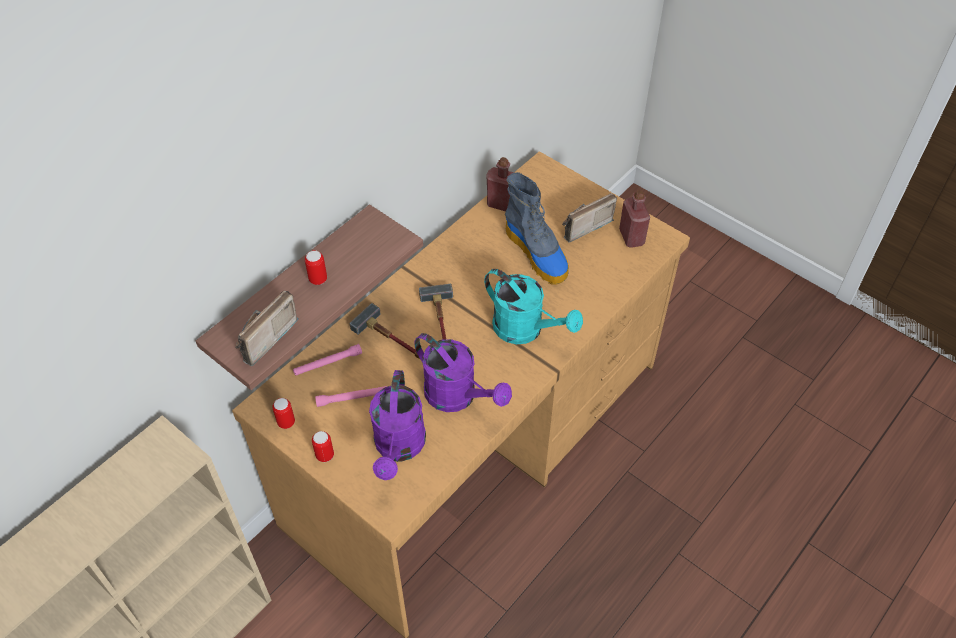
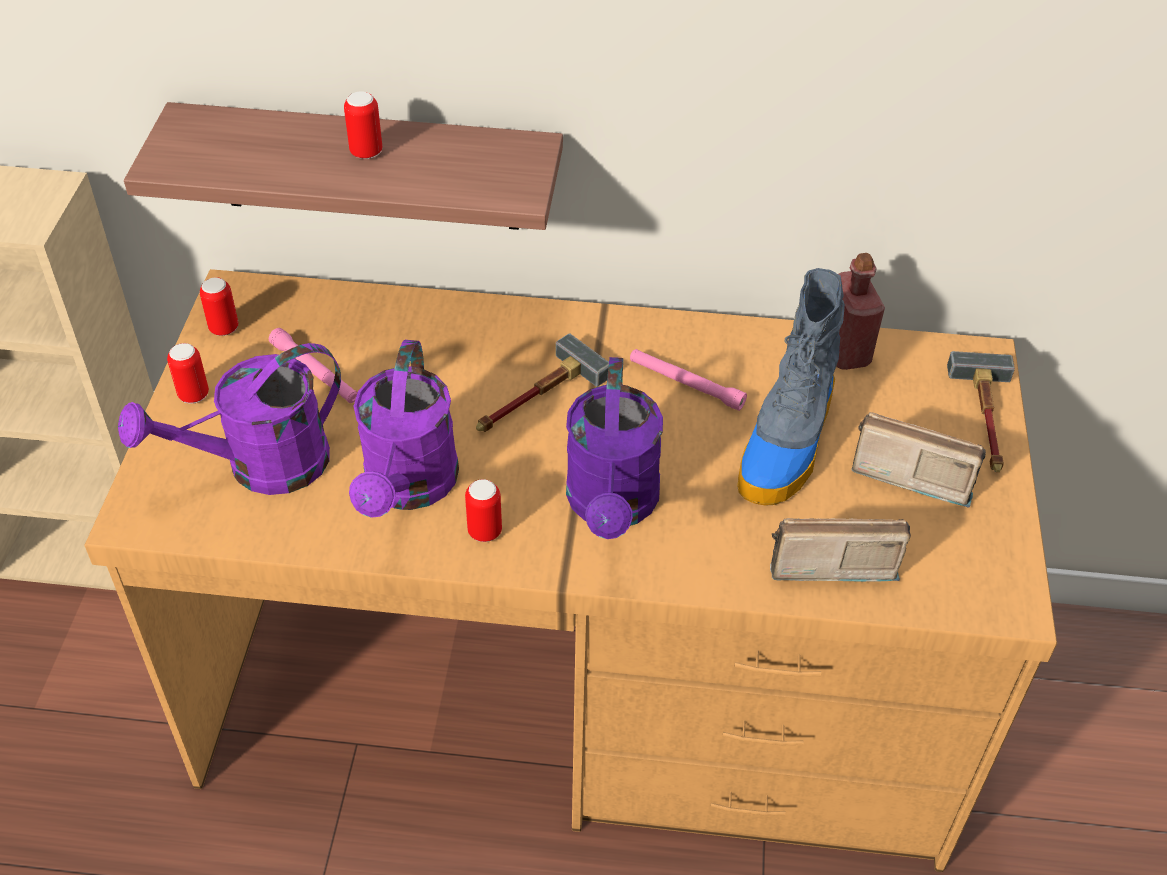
camera: 55 degrees right, 5 degrees down
radio [235,291,299,366] -> radio moved to [770,518,911,582]
pink flashlight [293,344,362,375] -> pink flashlight moved to [630,349,747,411]
hammer [350,303,420,359] -> hammer moved to [947,351,1015,472]
turquoise watering can [484,269,583,344] -> purple watering can [566,357,663,539]
red bottle [619,190,650,248] -> none
none -> can [465,479,502,542]

